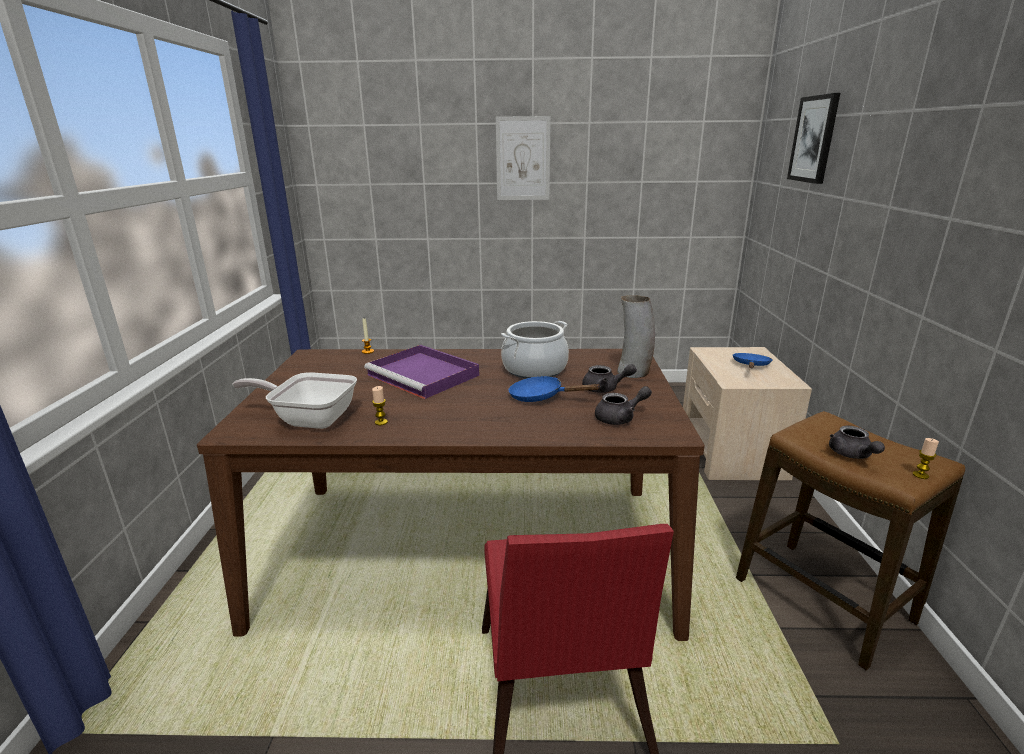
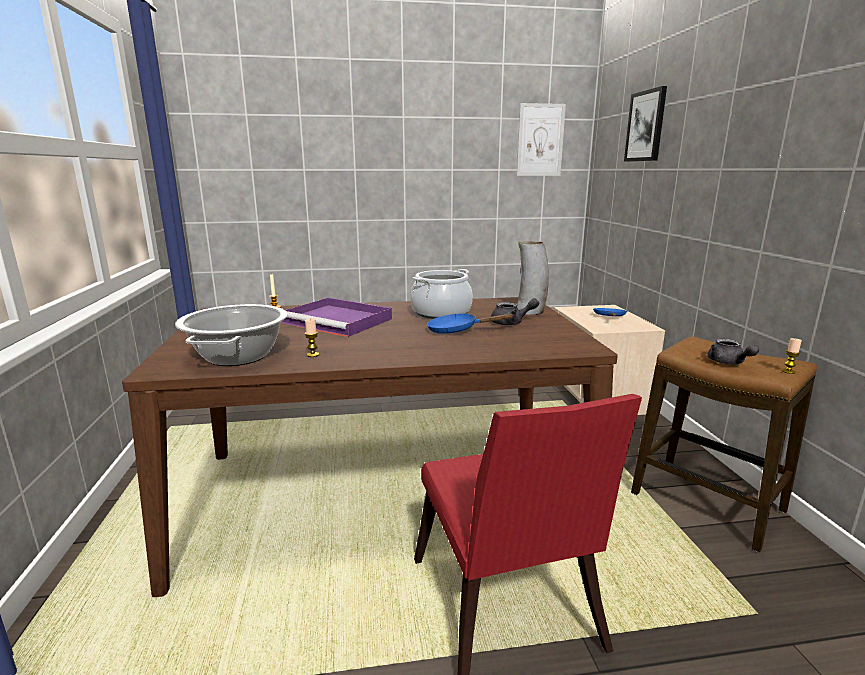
camera: 10 degrees left, 5 degrees down
frying pan [232,372,357,429] -> cooking pot [175,304,287,366]
picture [496,116,551,200] -> picture moved to [517,103,566,176]
grey teapot [595,386,652,425] -> none

